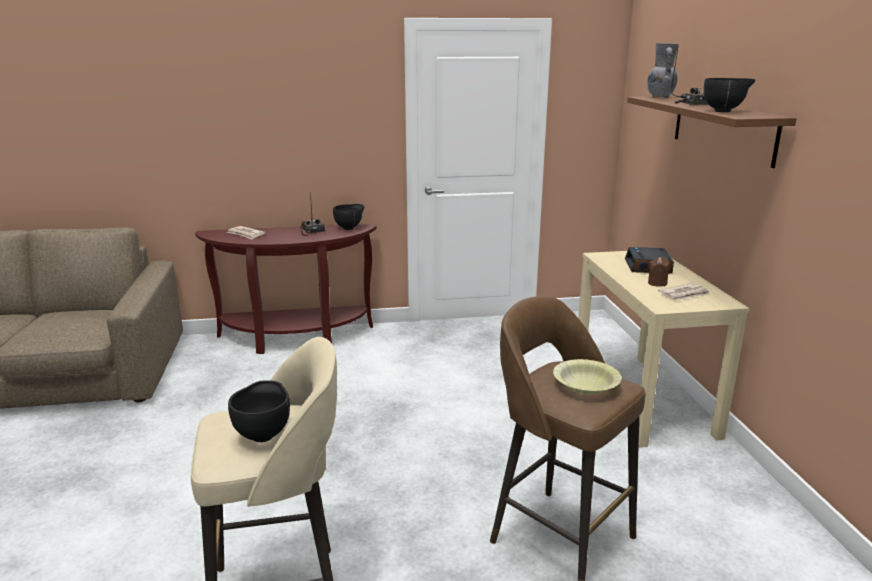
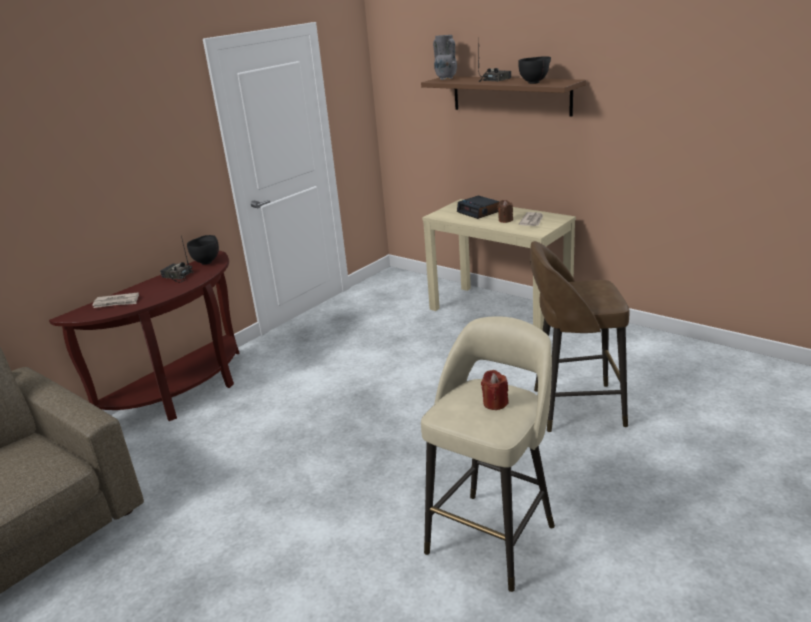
camera: 40 degrees left, 5 degrees up
black bowl [228,380,290,442] -> red candle [481,370,509,410]
yellow bowl [553,359,622,395] -> none

